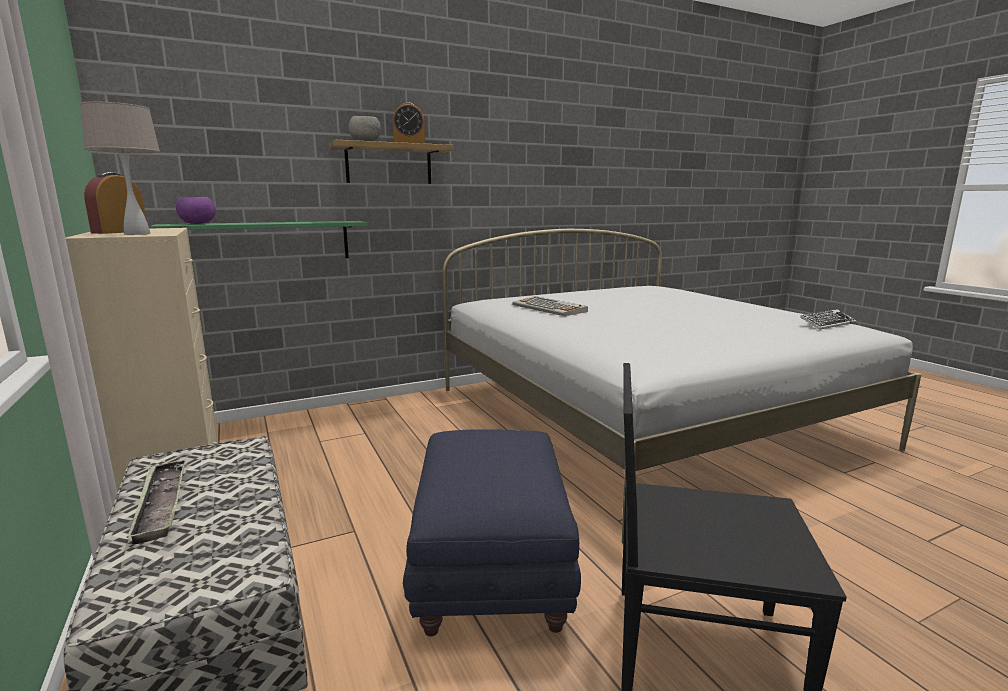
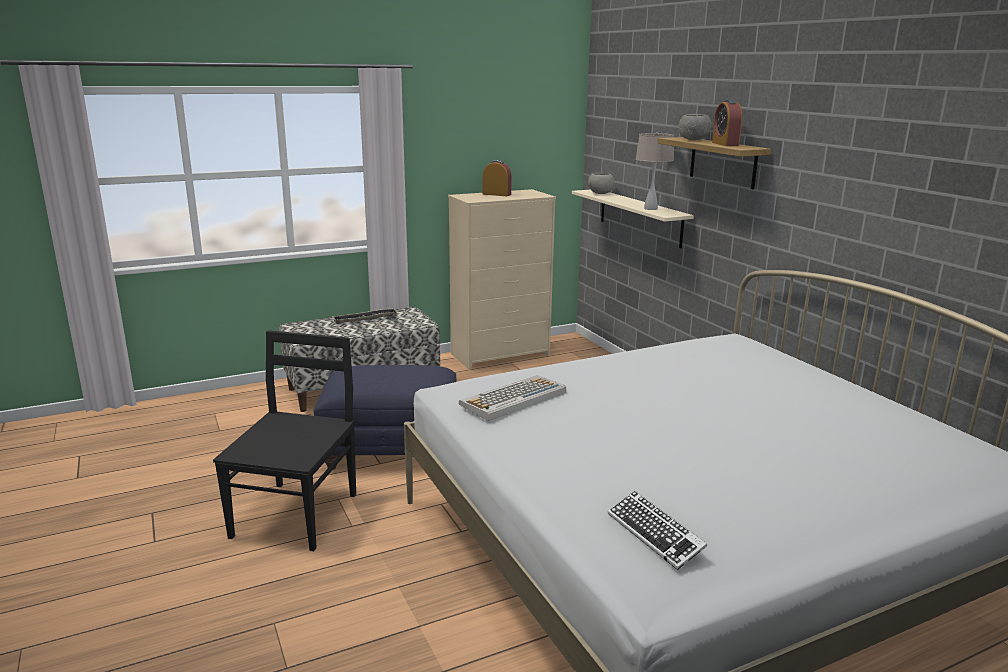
camera: 90 degrees right, 5 degrees up
beige table lamp [80,101,160,235] -> beige table lamp moved to [636,132,674,210]
green shelf [150,221,368,258] -> beige shelf [572,190,694,248]
purple bowl [176,197,216,224] -> grey bowl [588,173,614,194]
keyboard [512,296,588,316] -> keyboard moved to [459,375,566,421]

